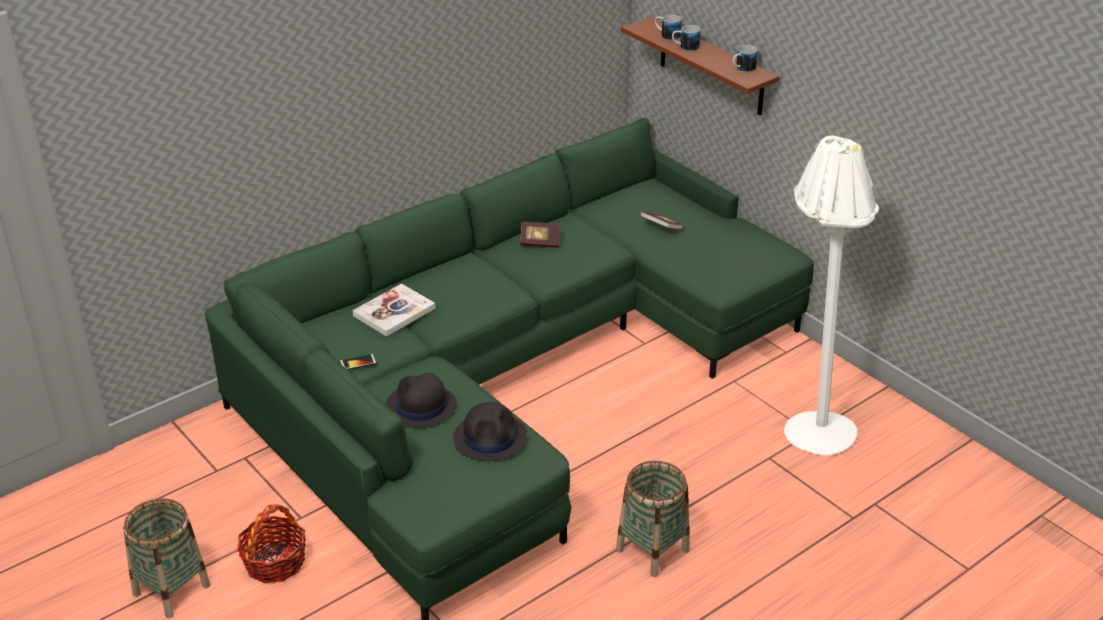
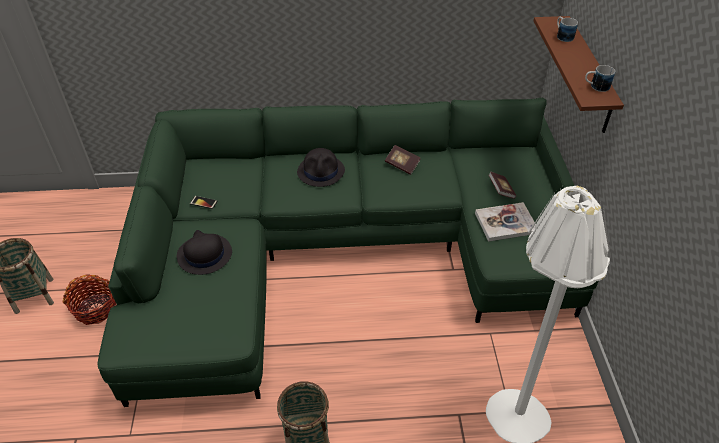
camera: 35 degrees right, 10 degrees up
book [352,283,436,337] -> book moved to [475,202,536,242]
black hat [453,402,527,461] -> black hat moved to [297,148,345,187]
mug [672,25,701,51] -> none

